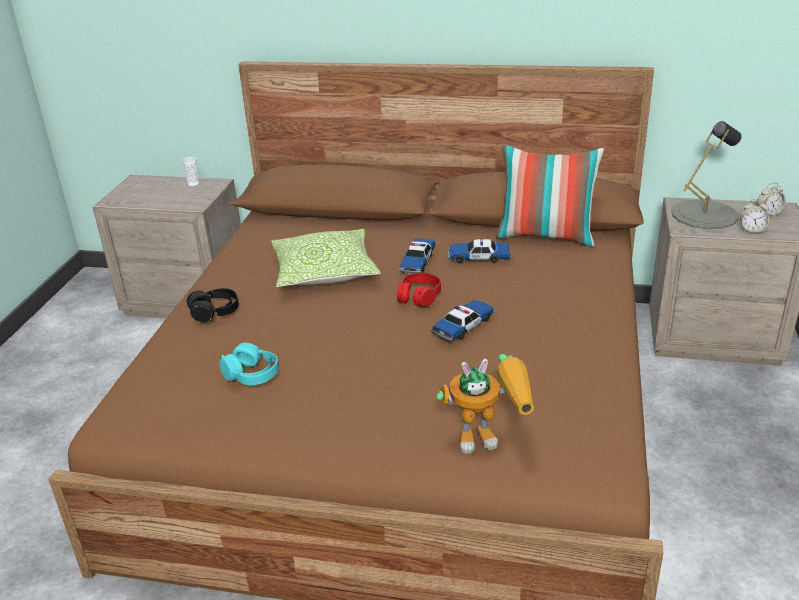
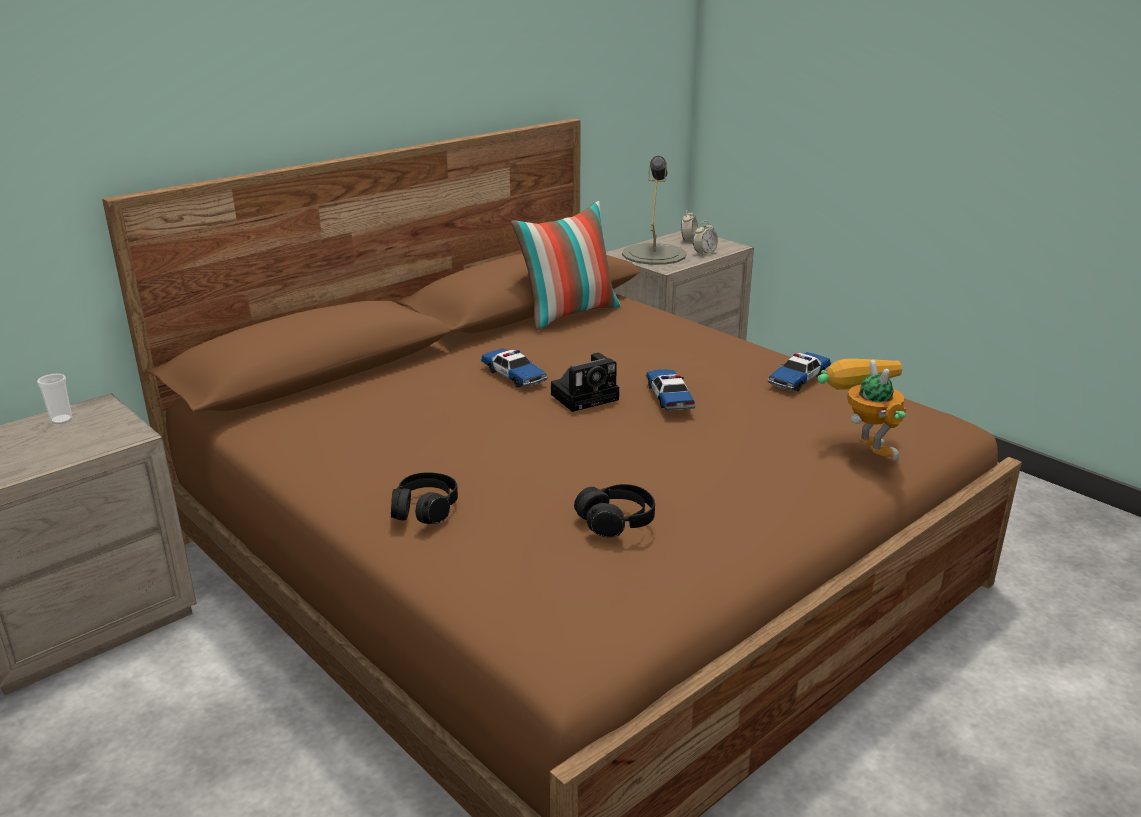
camera: 55 degrees left, 5 degrees down
turquoise headphones [219,343,279,385] -> black headphones [574,484,655,537]
pillow [271,229,381,287] -> none
red headphones [397,273,441,307] -> camera [551,353,619,412]
toy robot [437,354,534,454] -> toy robot turned 45 degrees counterclockwise [818,359,906,460]
toy car [448,237,511,263] -> toy car moved to [768,352,831,391]

